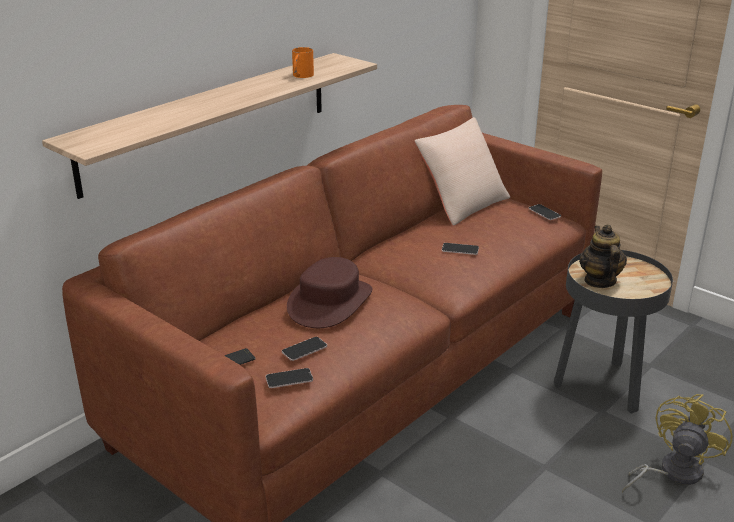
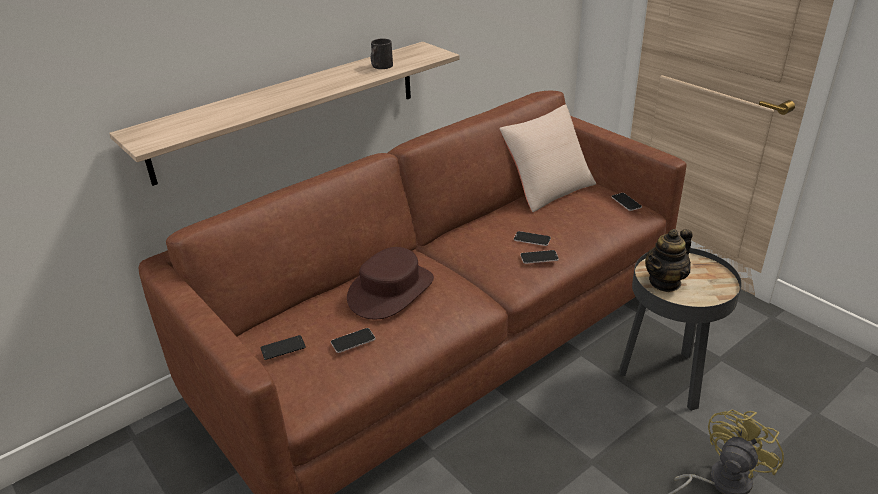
camera: 10 degrees right, 5 degrees up
phone [266,368,313,388] -> phone moved to [520,250,559,264]
orange mug [292,47,314,78] -> black mug [371,38,393,69]
teapot [579,224,627,288] -> teapot turned 135 degrees counterclockwise [645,229,692,292]

